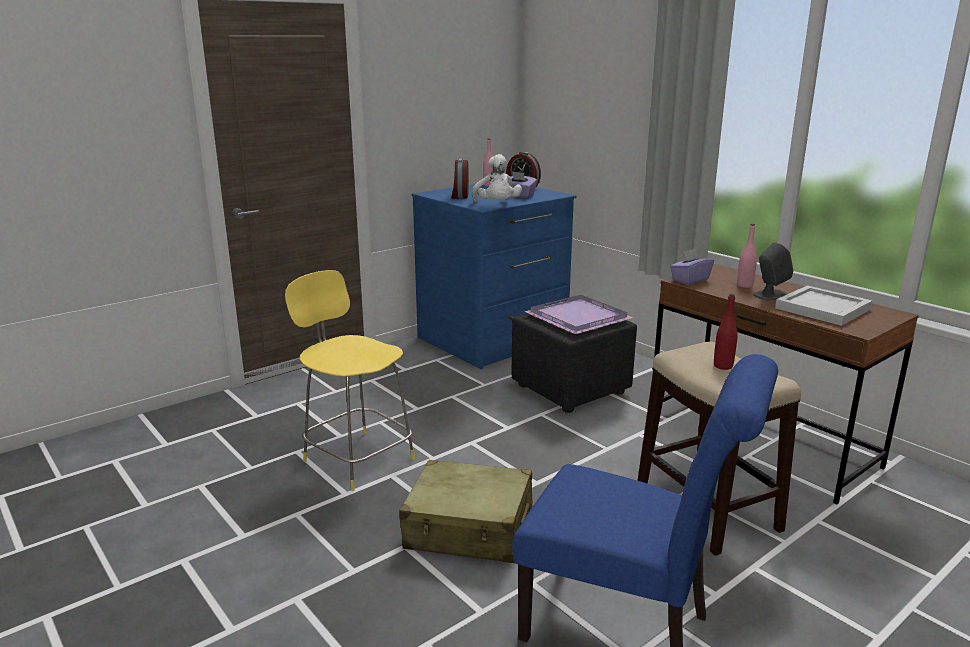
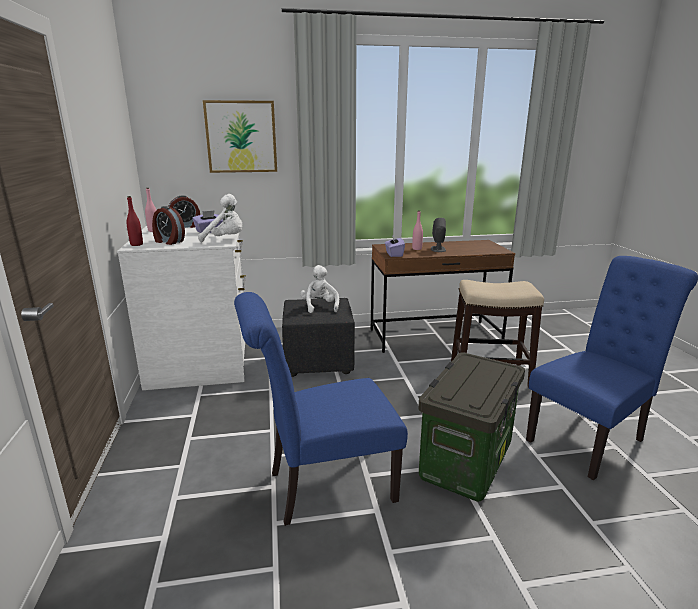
camera: 60 degrees left, 0 degrees up
yellow stool [285,270,415,491] -> blue chair [234,292,408,526]
beige suitcase [399,460,533,563] -> storage box [418,353,525,502]
blue dresser [412,184,576,369] -> white dresser [117,226,246,391]
purple tray [524,295,633,334] -> white plush toy [300,265,339,313]
red bottle [714,294,738,370] -> red bottle moved to [127,196,143,246]
white tray [775,285,872,326] -> none
none -> picture [203,100,277,173]

